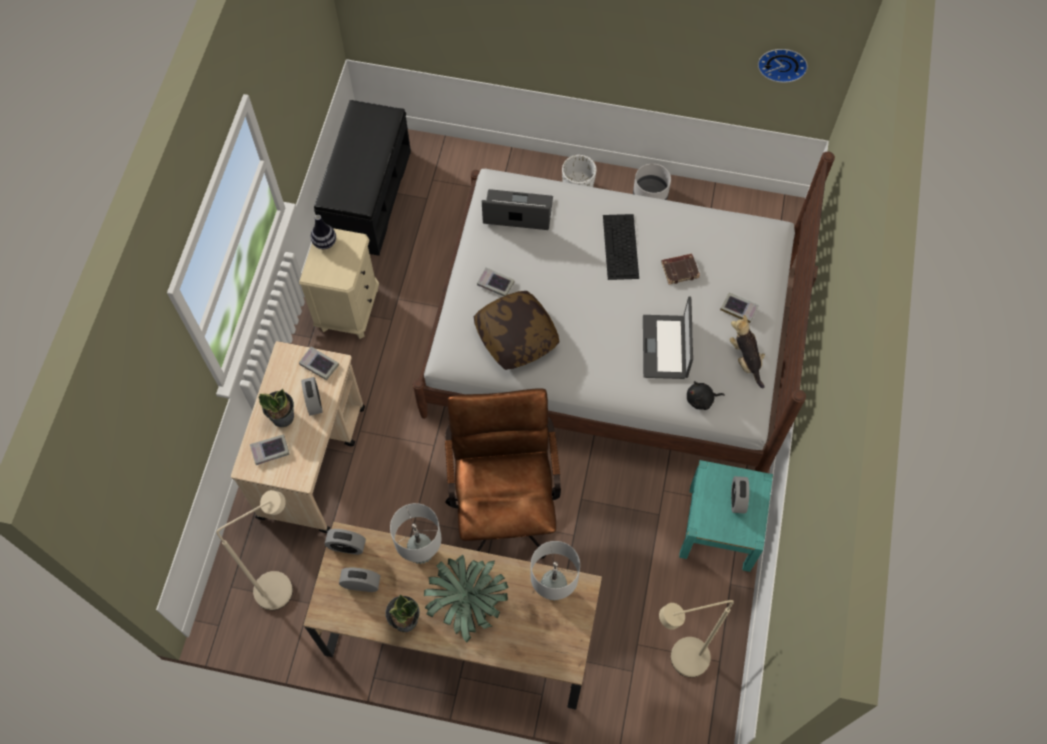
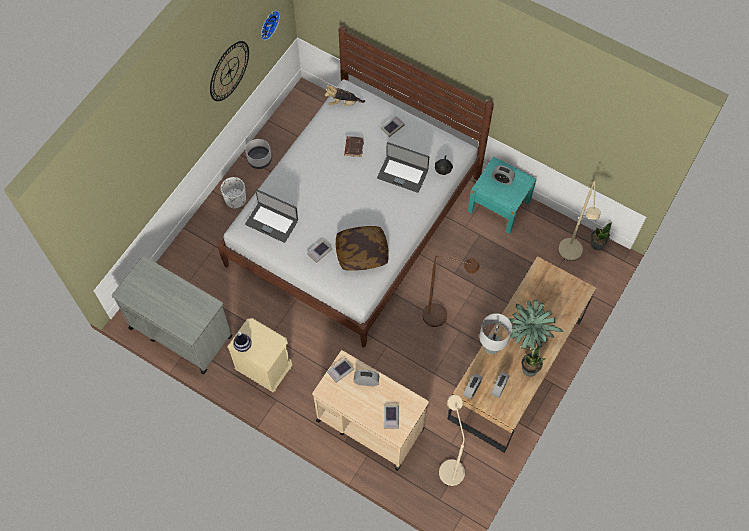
camera: 70 degrees left, 0 degrees up
potted plant [258,389,294,427] -> potted plant moved to [591,222,612,250]
black bench [314,100,411,256] -> grey cart [112,256,233,375]
brown office chair [445,388,561,558] -> brown floor lamp [423,256,480,327]
laptop [482,189,553,230] -> laptop turned 90 degrees counterclockwise [245,189,298,243]
grey table lamp [530,541,580,601] -> none
keyboard [603,214,639,280] -> none
plush toy [730,315,765,388] -> plush toy moved to [325,85,365,106]
none -> wall clock [210,41,249,101]

